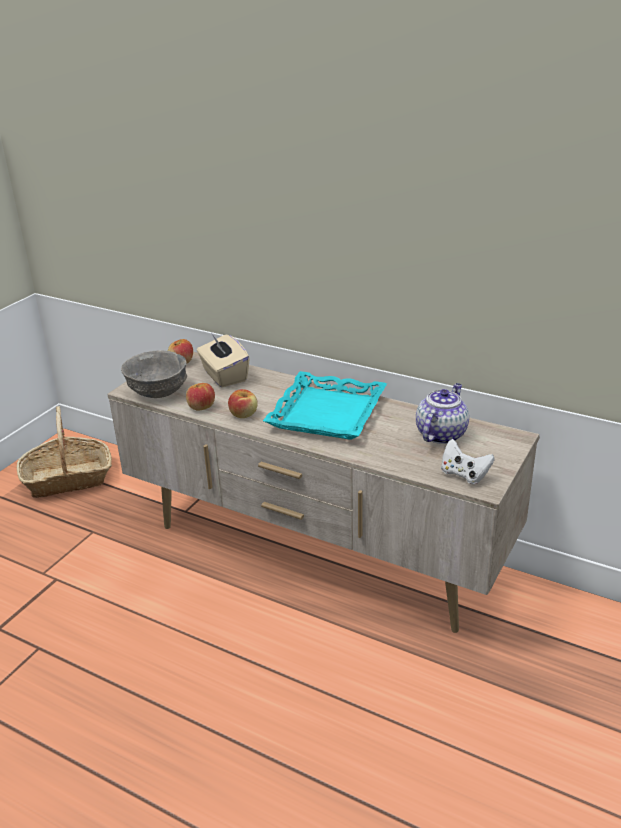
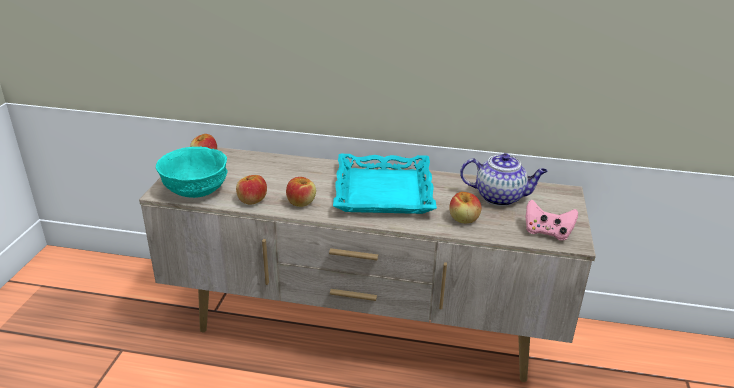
camera: 20 degrees left, 0 degrees up
basket [17,406,112,498] -> none
grey bowl [121,351,187,398] -> turquoise bowl [156,147,228,198]
beige tissue box [197,334,250,387] -> none
teapot [416,383,469,444] -> teapot turned 90 degrees clockwise [460,153,548,206]
white game controller [441,439,495,485] -> pink game controller [526,199,578,241]
none -> apple [449,192,481,223]

